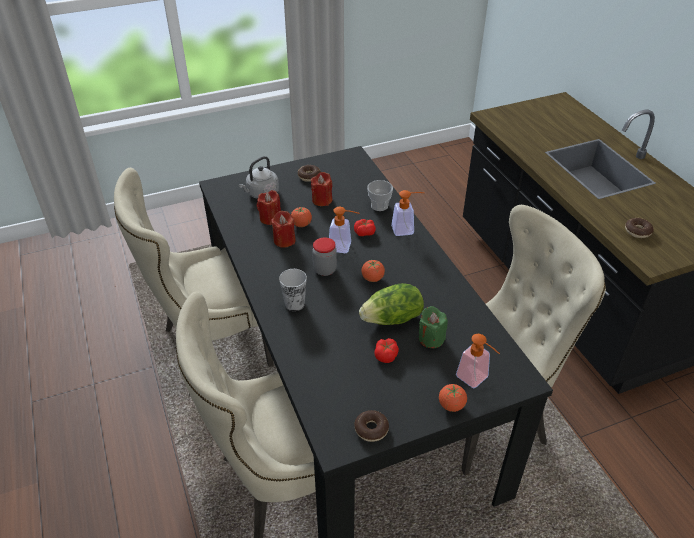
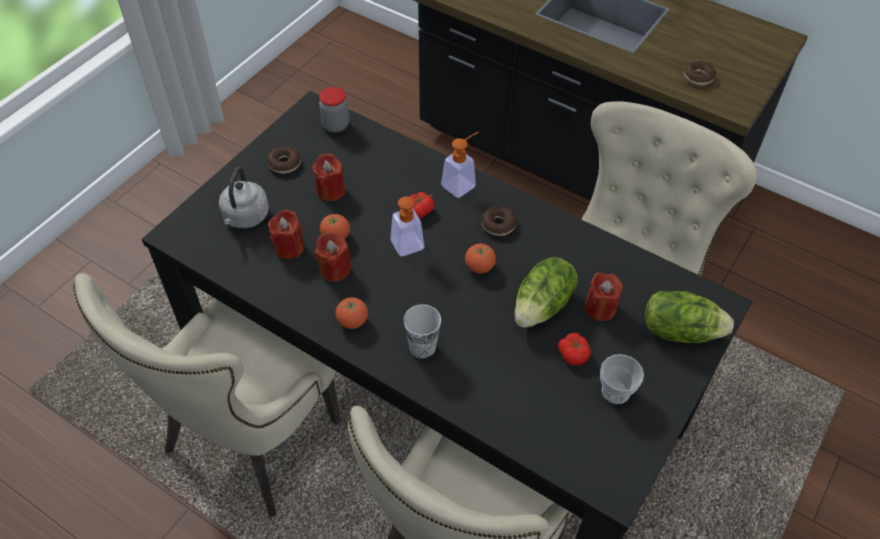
camera: 35 degrees left, 10 degrees up
jar [312,238,337,276] -> jar moved to [319,87,349,133]
donut [354,410,389,442] -> donut moved to [482,206,517,236]
cup [367,180,393,211] -> cup moved to [600,354,644,404]
green candle [419,306,448,348] -> red candle [585,272,623,321]
tomato [439,384,467,412] -> tomato moved to [336,297,368,329]
soap dispenser [456,334,500,388] -> lettuce [645,291,734,343]

